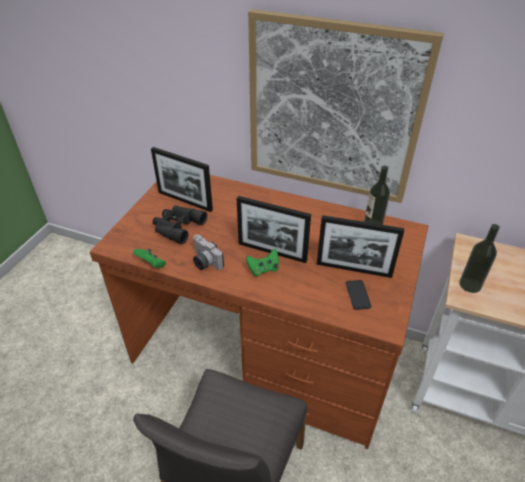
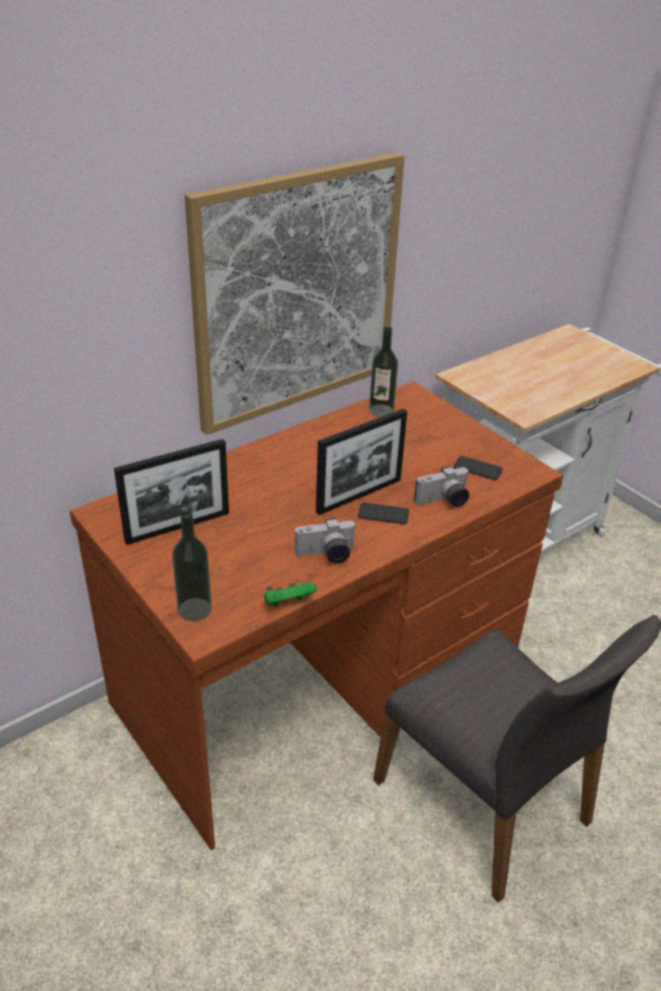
camera: 60 degrees left, 5 degrees down
black binoculars [153,206,207,244] -> none
green game controller [246,249,279,276] -> phone [358,503,409,524]
picture frame [317,215,404,278] -> none
bottle [459,224,500,293] -> bottle moved to [172,510,212,621]
none -> camera [414,466,469,507]

